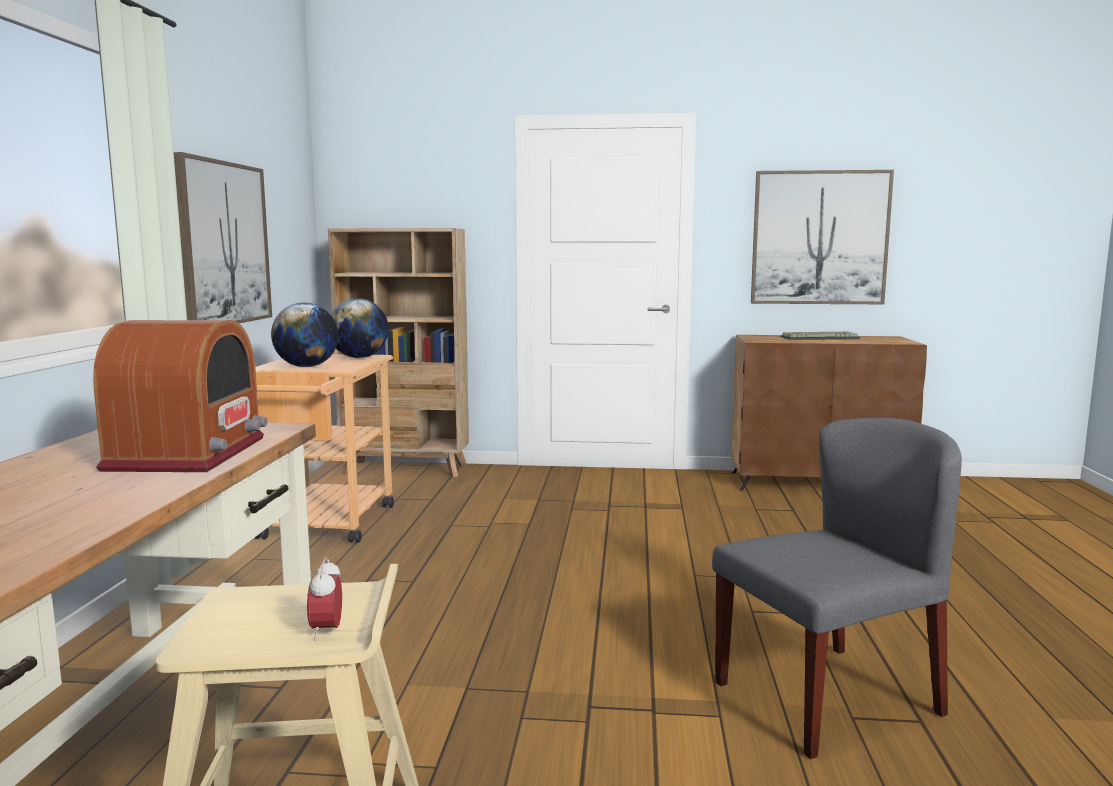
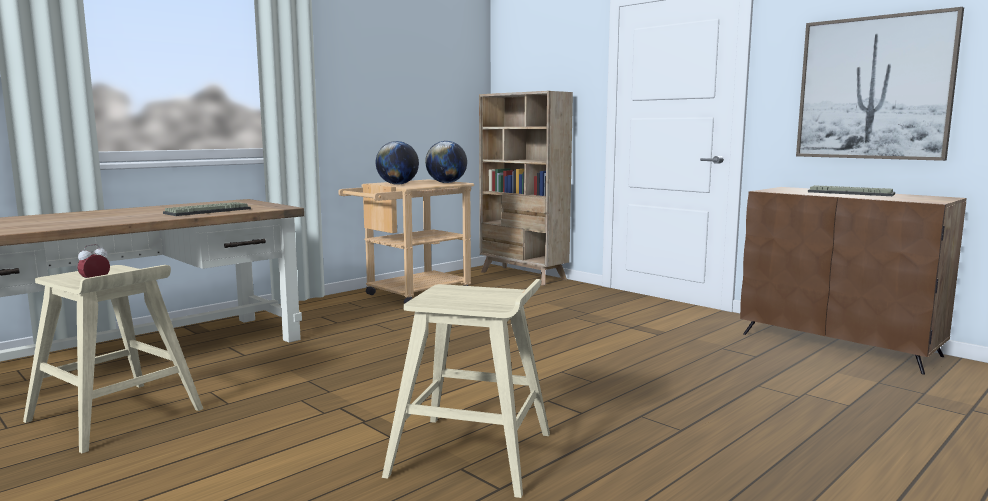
camera: 40 degrees right, 0 degrees up
radio [93,320,267,472] -> keyboard [163,202,251,216]
picture [174,152,272,323] -> none
grey chair [712,418,962,759] -> beige stool [382,279,550,498]

